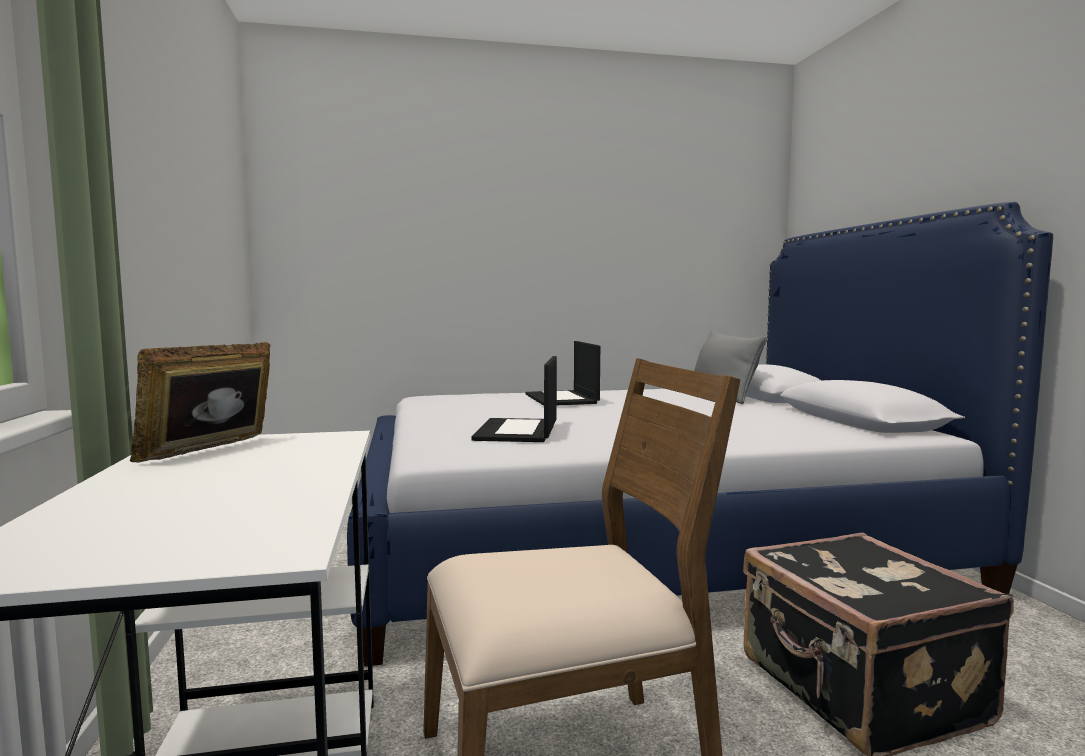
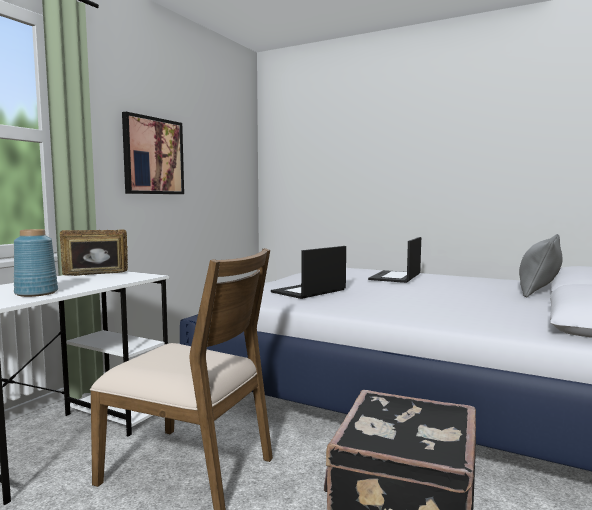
camera: 40 degrees right, 0 degrees up
none -> blue vase [14,229,58,297]
none -> picture [122,112,184,194]

